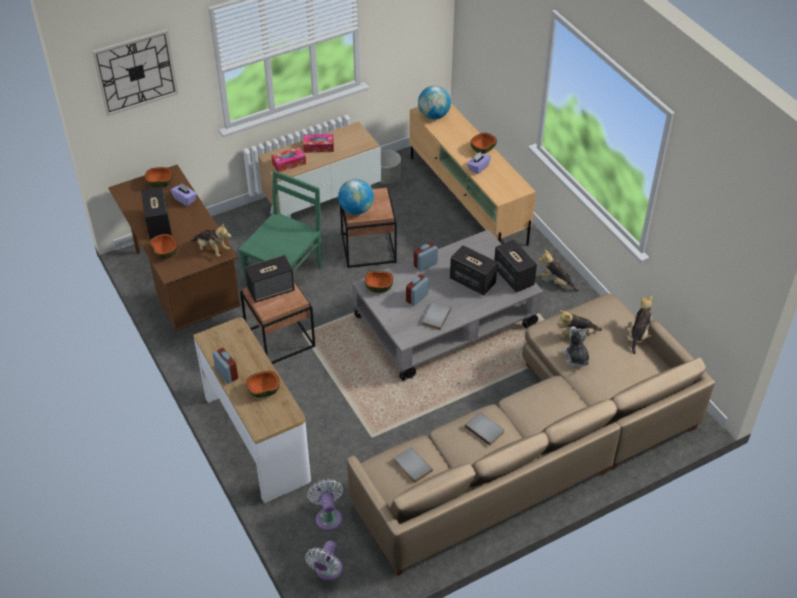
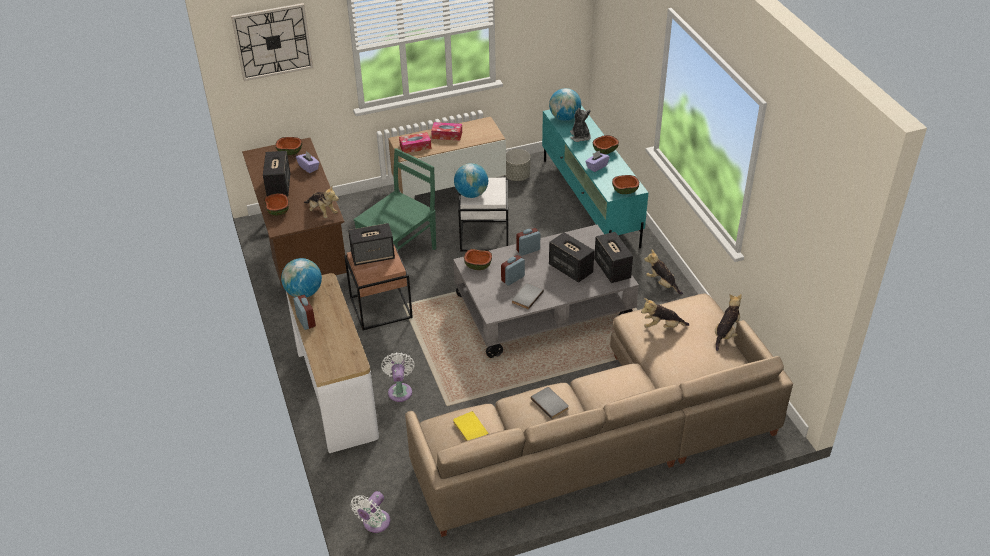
camera: 10 degrees right, 5 degrees down
bowl [246,371,280,398] -> bowl moved to [612,175,639,194]
white fan [308,479,343,531] -> white fan moved to [381,352,415,402]
brown side table [340,188,397,268] -> white side table [458,178,508,252]
grey book [394,447,433,483] -> yellow book [453,411,489,441]
beige tv stand [409,104,536,246] -> turquoise tv stand [542,105,649,248]
plush toy [562,326,589,367] -> plush toy moved to [570,108,591,142]
none -> globe [281,258,322,298]

